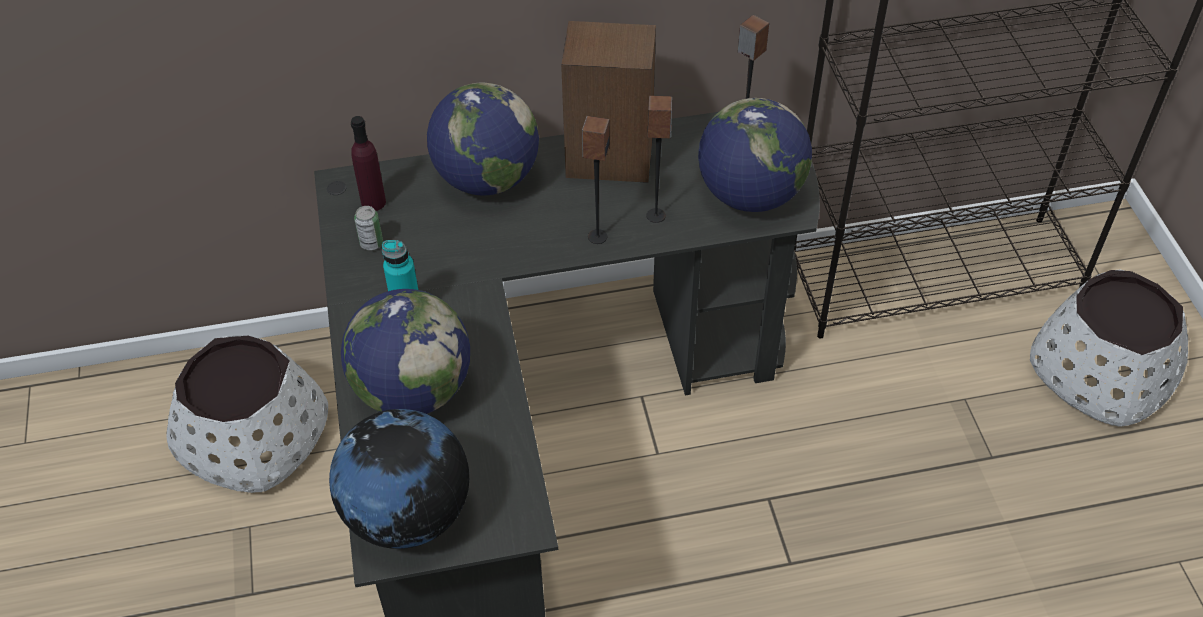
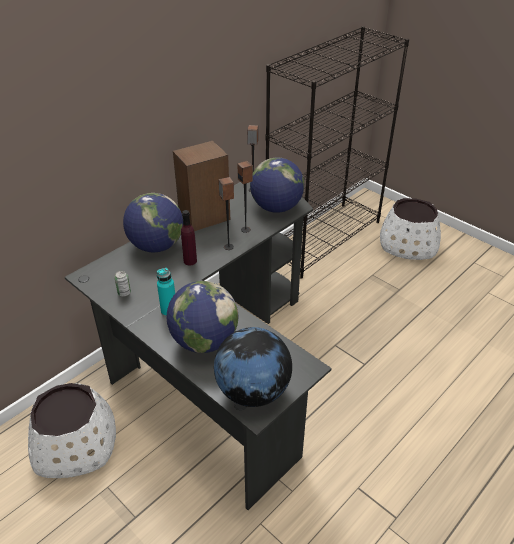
camera: 35 degrees left, 10 degrees down
purple bottle [351,116,386,211] -> purple bottle moved to [181,210,197,265]

